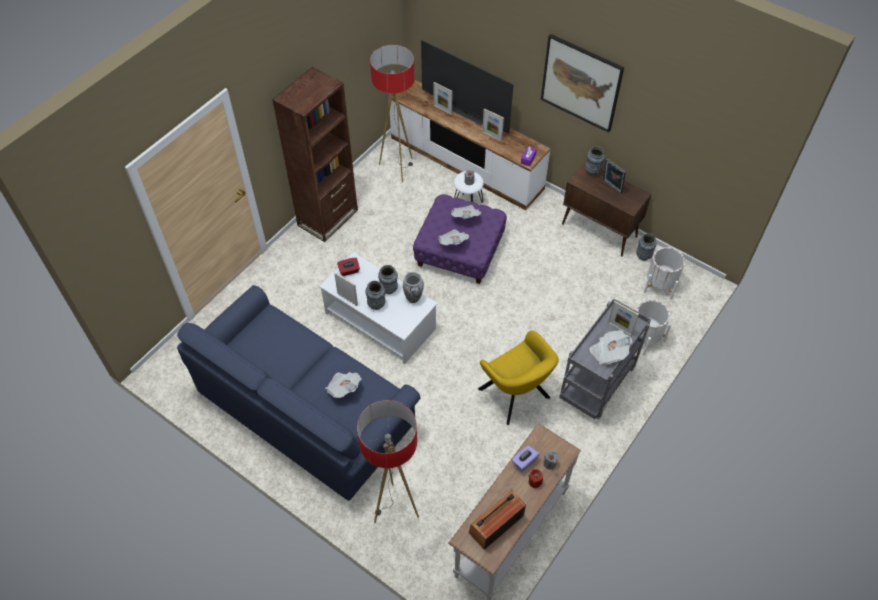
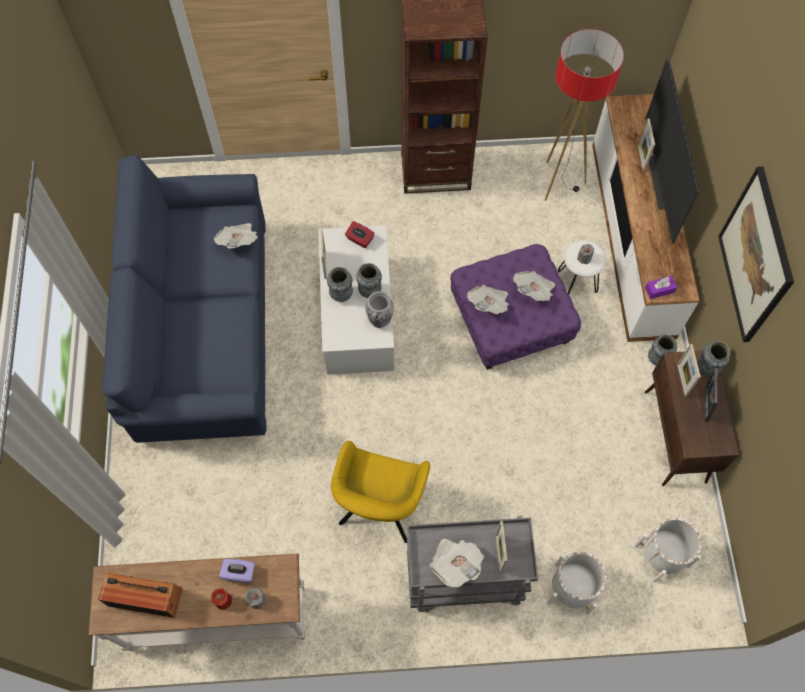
camera: 50 degrees right, 10 degrees up
newspaper [325,372,362,398] -> newspaper moved to [214,223,258,248]
floor lamp [357,400,419,523] -> none
picture frame [482,109,504,141] -> picture frame moved to [677,344,701,396]
vase [636,233,657,261] -> vase moved to [648,334,677,366]

